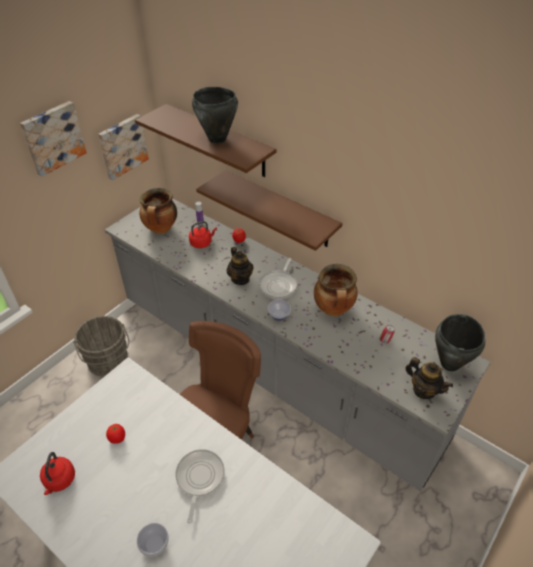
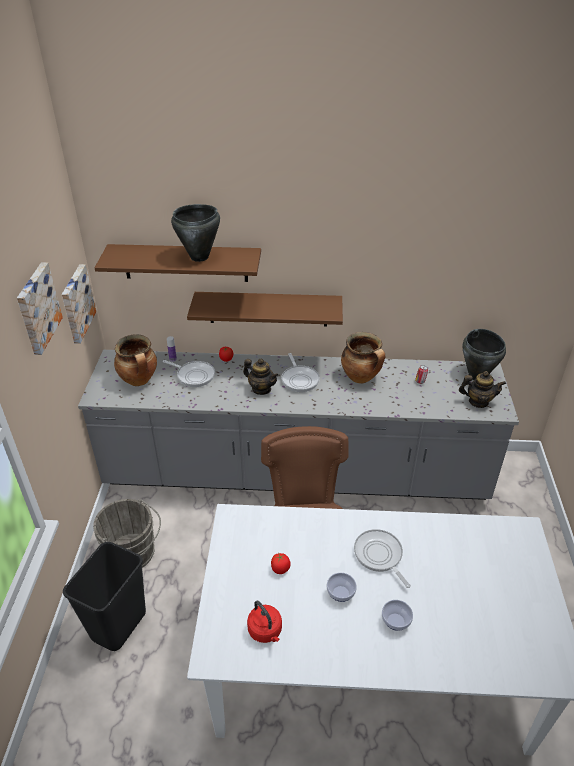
camera: 35 degrees left, 5 degrees down
red kettle [189,221,217,248] -> frying pan [163,360,215,387]
bowl [268,299,291,321] -> bowl moved to [327,573,357,602]
none -> black trash can [63,542,146,651]

